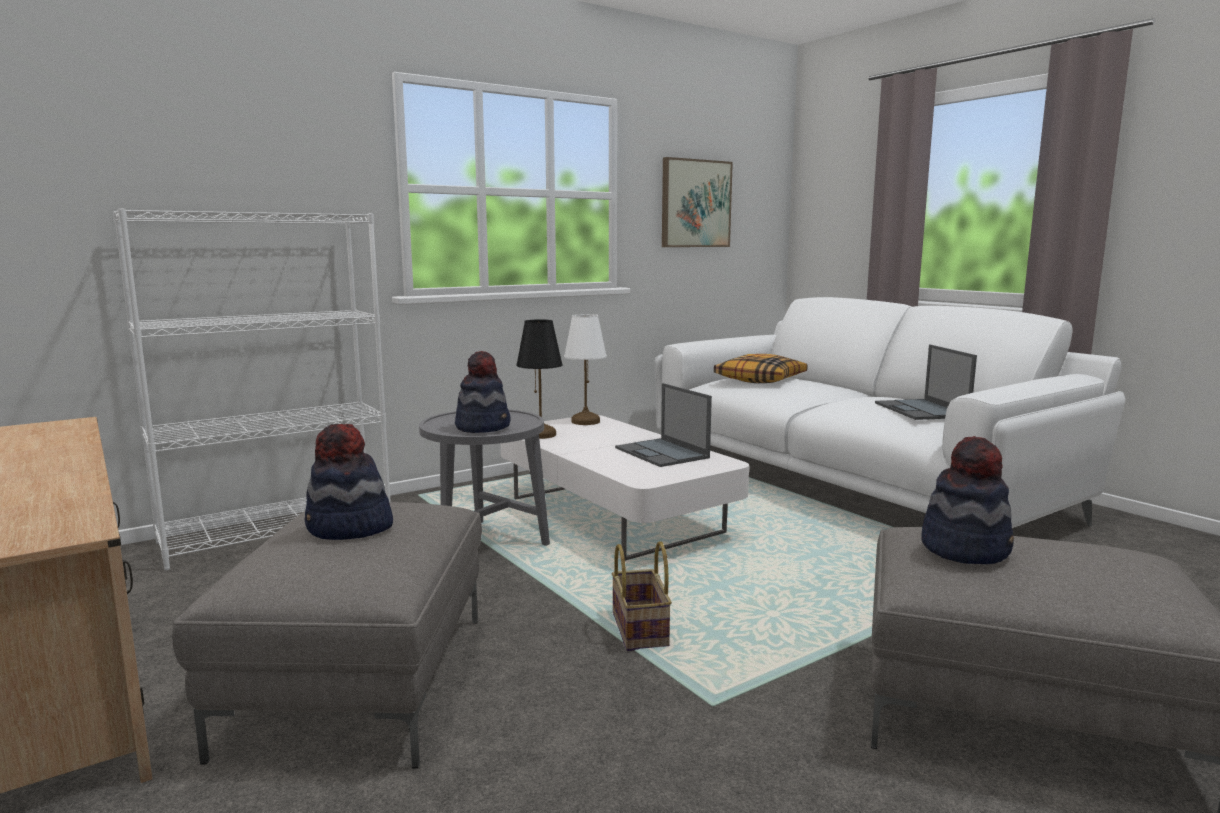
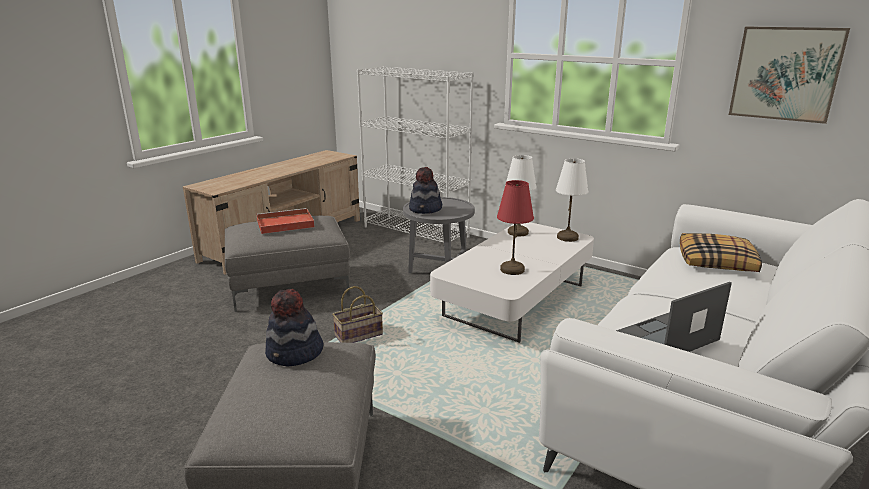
camera: 70 degrees right, 10 degrees up
hat [305,424,393,540] -> red tray [256,208,315,234]
black table lamp [516,319,563,439] -> white table lamp [505,155,537,236]
laptop [615,383,712,467] -> red table lamp [497,180,534,275]

